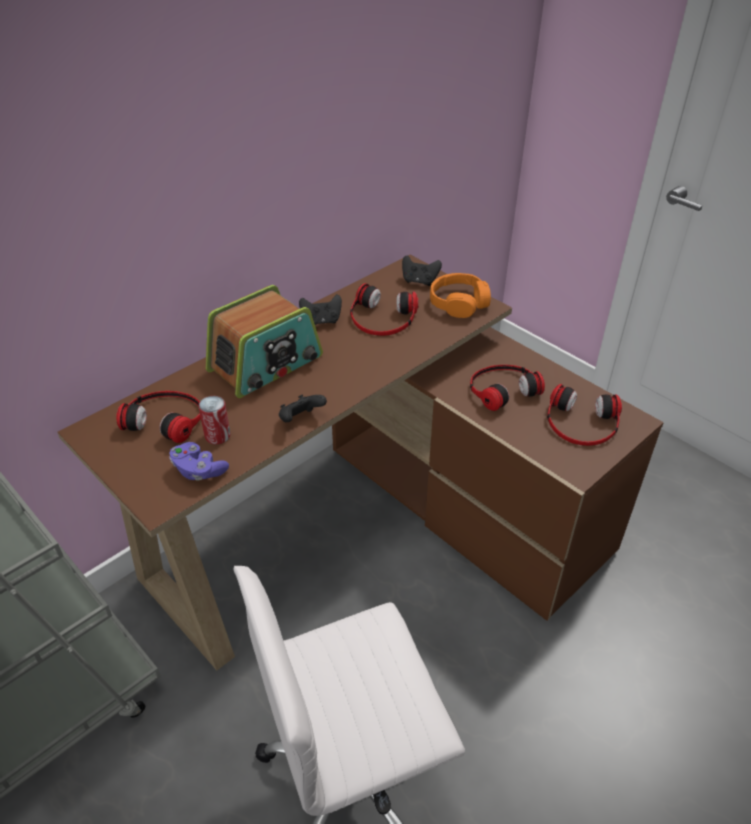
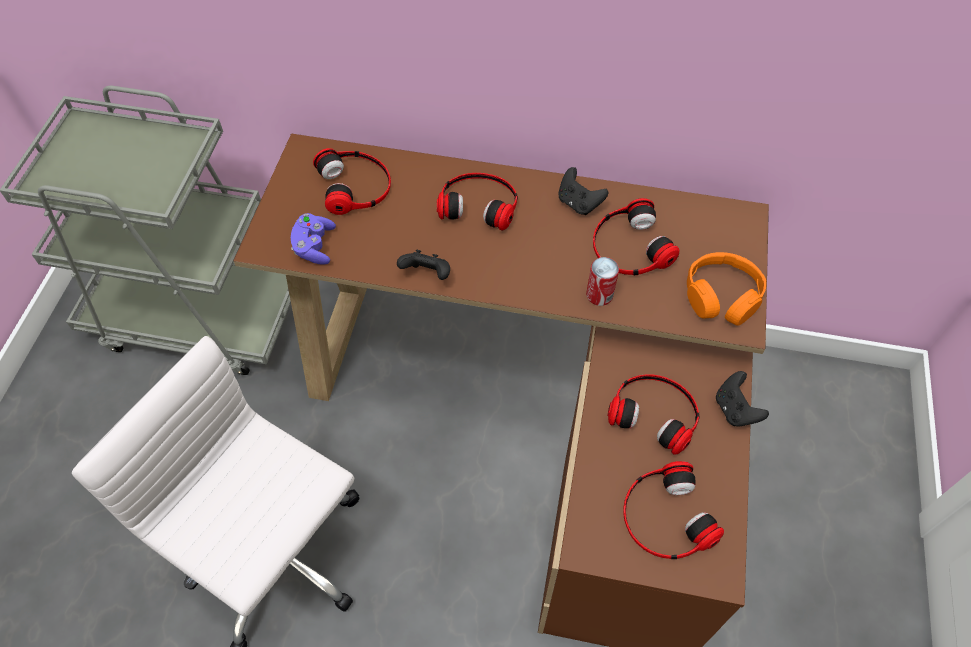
camera: 55 degrees right, 15 degrees up
can [199,396,230,444] -> can moved to [586,257,619,306]
radio [205,285,323,398] -> headphones [437,173,518,231]
black game controller [402,255,442,286] -> black game controller moved to [716,371,769,426]

